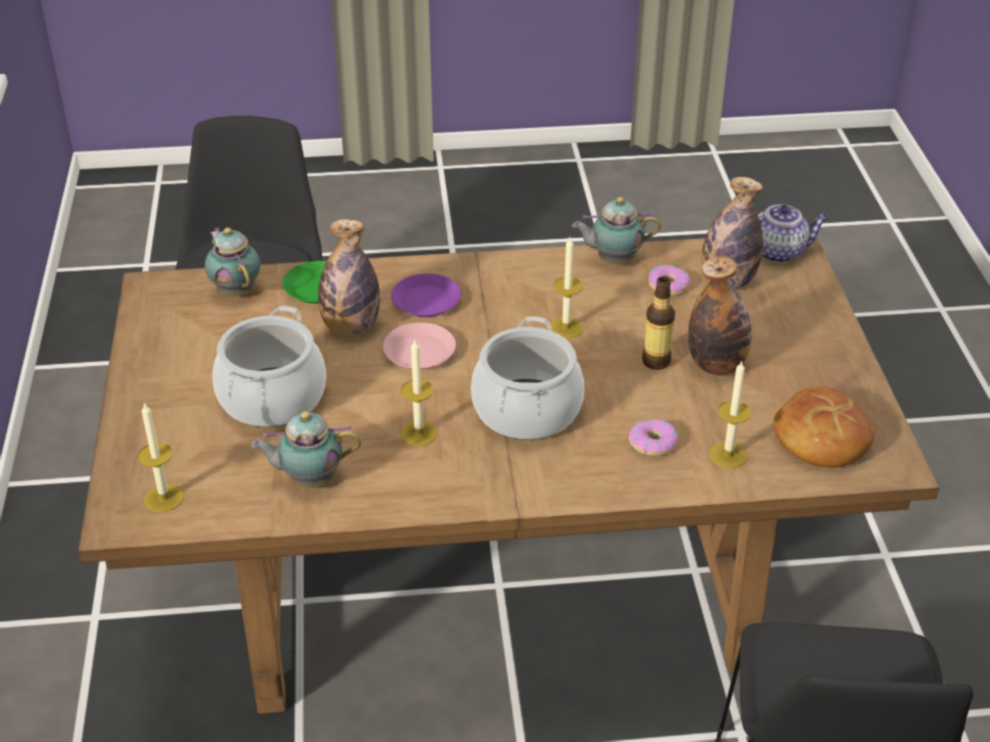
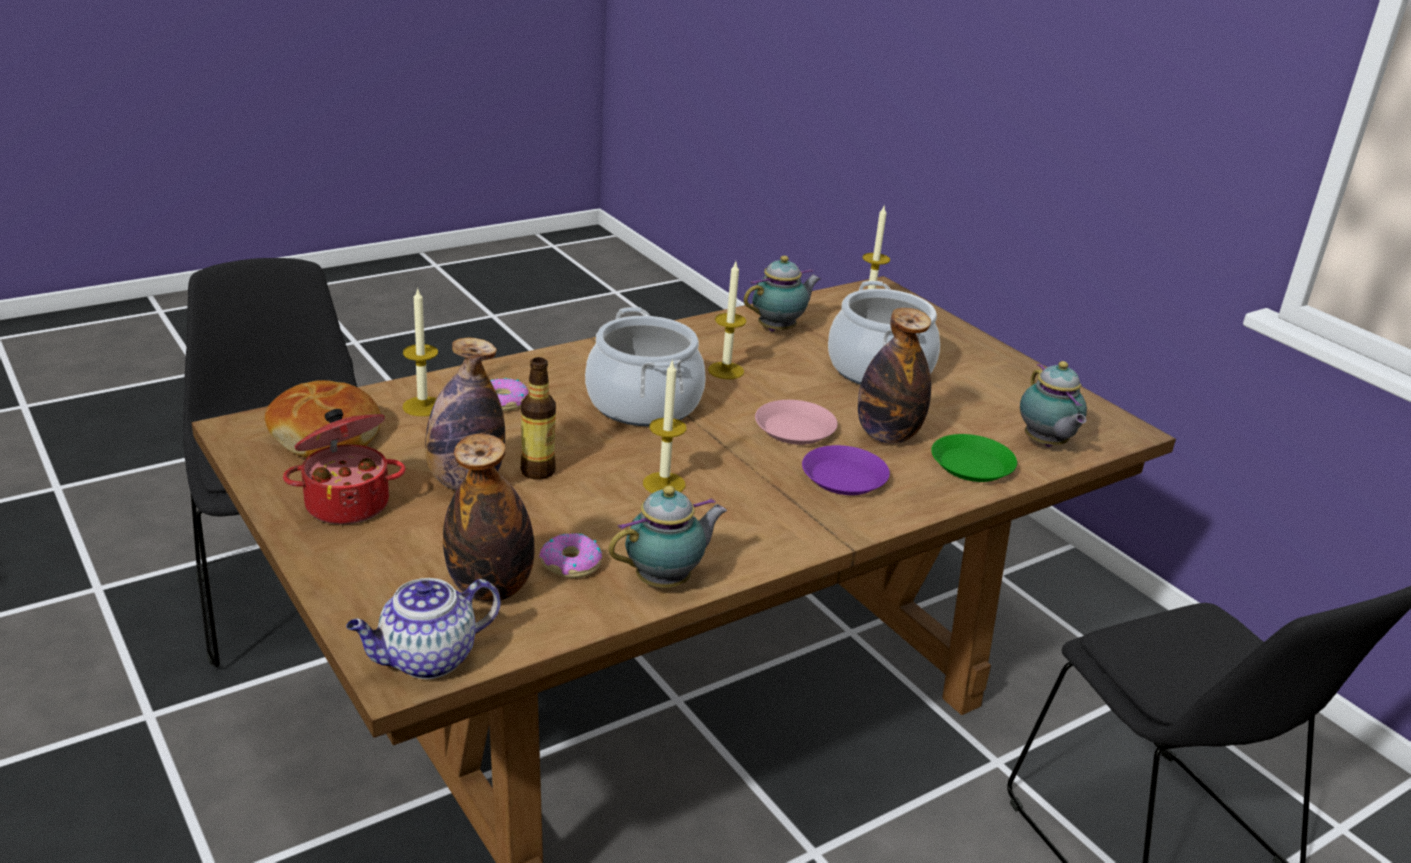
camera: 150 degrees right, 10 degrees down
teapot [205,227,260,296] -> teapot turned 45 degrees clockwise [1020,361,1087,447]
none -> cooking pot [283,409,405,524]

